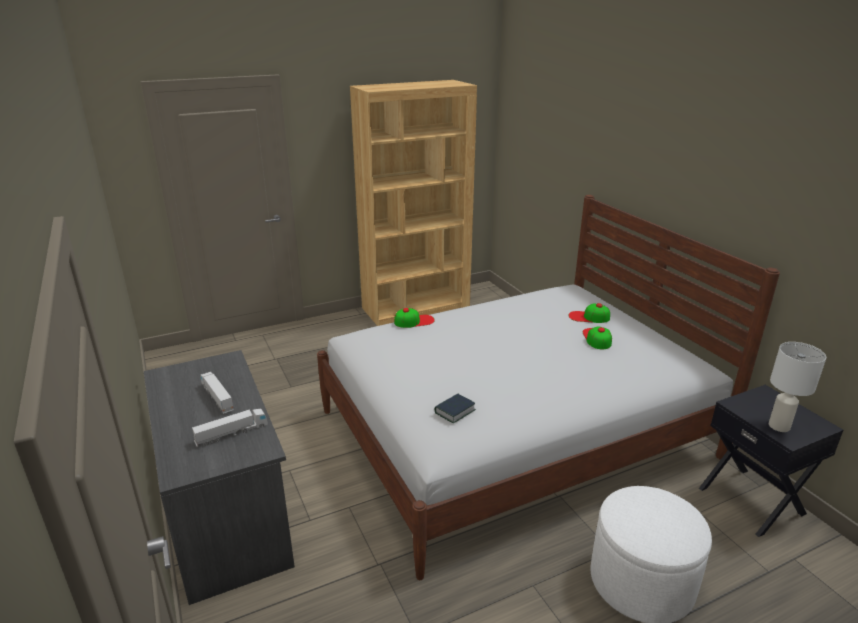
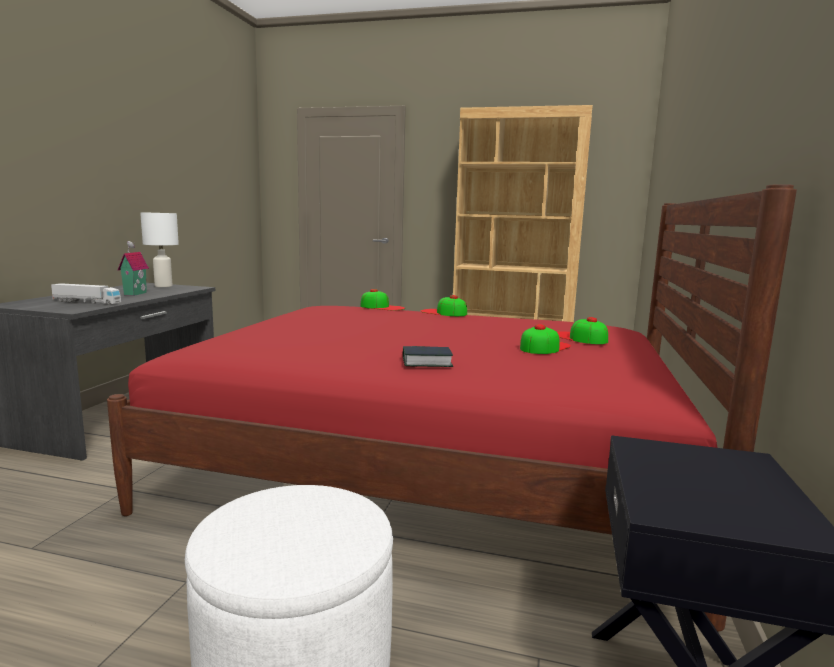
camera: 40 degrees right, 15 degrees down
toy truck [200,372,234,414] -> toy house [118,241,149,296]
white bed [317,195,780,580] -> red bed [107,184,797,632]
book [435,394,476,423] -> book moved to [403,346,453,367]
white table lamp [769,342,826,432] -> white table lamp moved to [140,212,179,287]
none -> cap [421,295,467,316]

